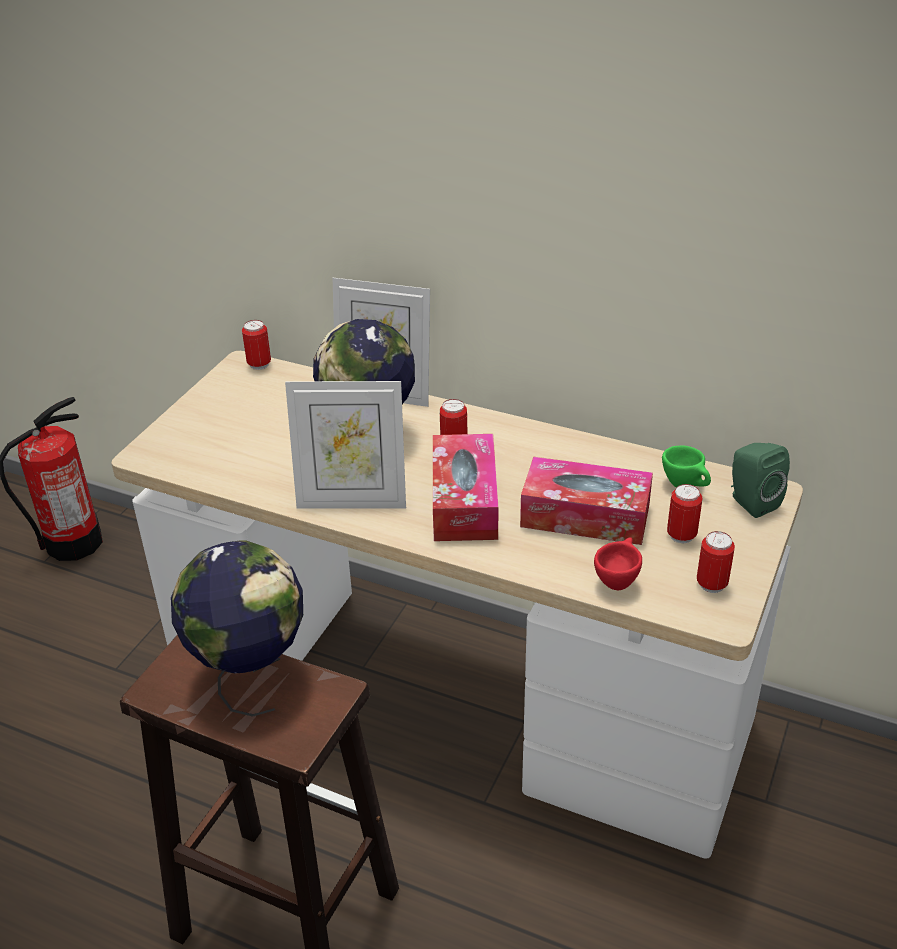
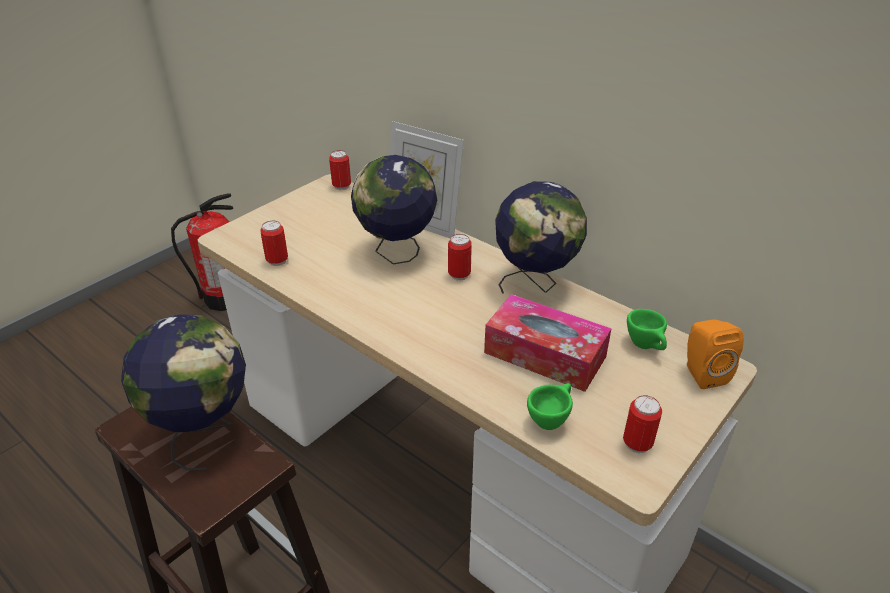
camera: 15 degrees right, 0 degrees up
picture frame [285,381,406,509] -> none
tissue box [433,434,498,541] -> none
red cup [594,537,642,590] -> green cup [527,383,573,430]
can [667,484,702,543] -> can moved to [260,221,288,266]
green speaker [731,443,790,518] -> orange speaker [687,319,744,389]
none -> globe [495,181,587,294]

